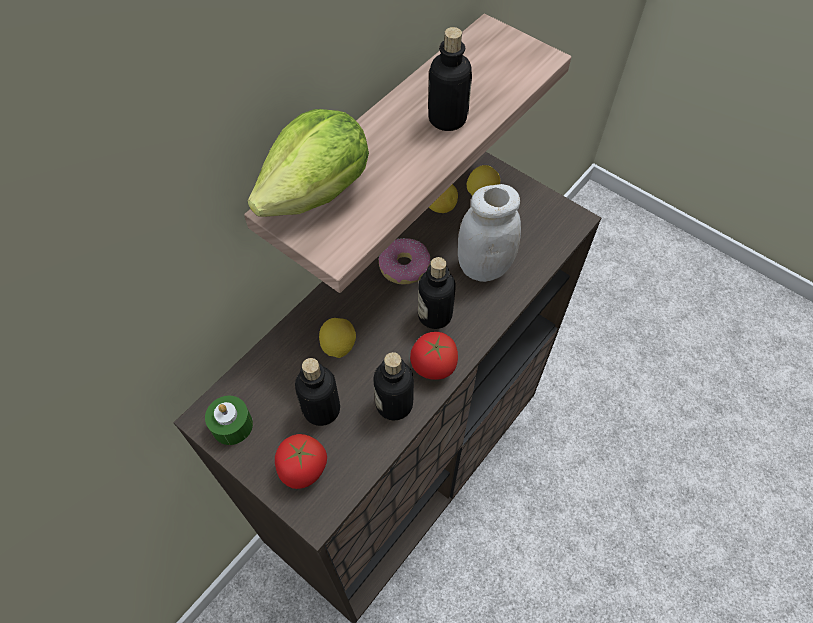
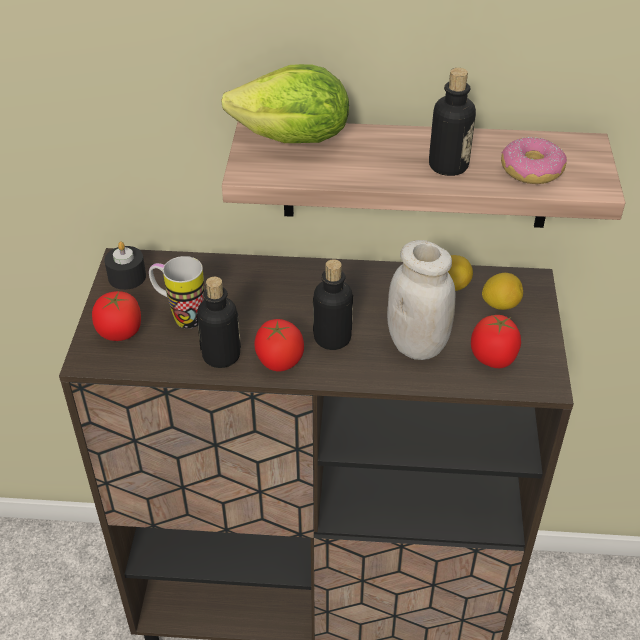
camera: 55 degrees right, 15 degrees down
green candle [205,396,253,445] -> black candle [104,241,146,290]
bottle [295,358,340,426] -> mug [149,256,205,328]
lemon [319,318,356,358] -> none
donut [379,238,430,285] -> donut moved to [501,137,567,184]
none -> tomato [471,315,521,368]

